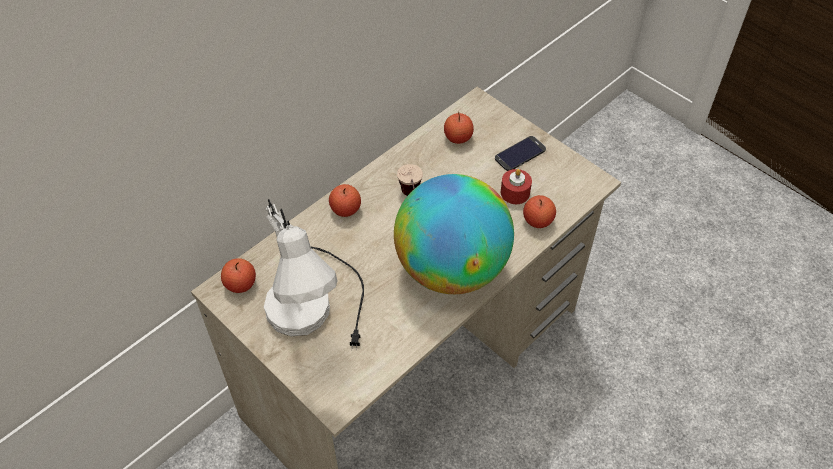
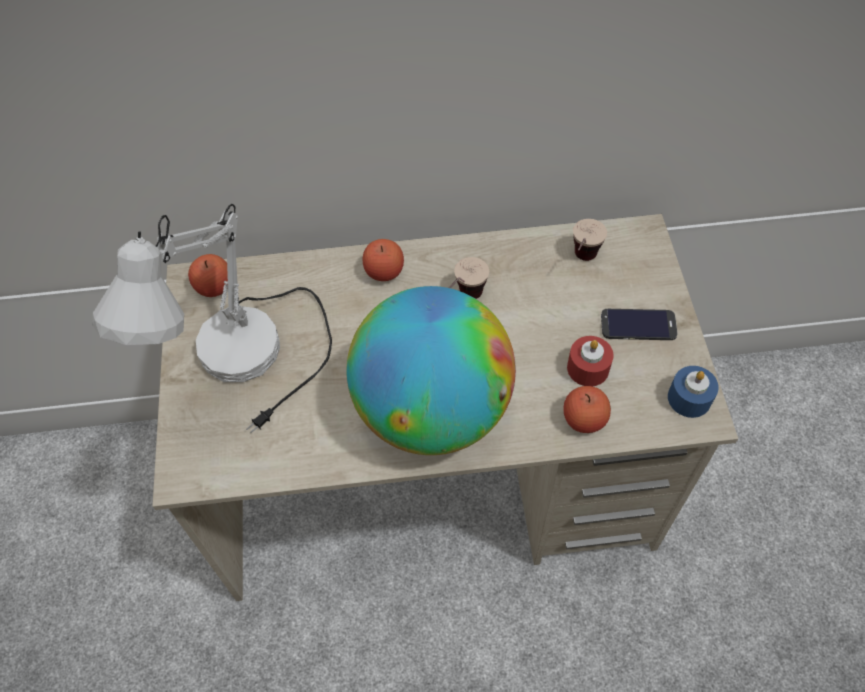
camera: 40 degrees right, 5 degrees up
apple [444,112,474,144] -> cup [573,219,607,261]
none -> blue candle [668,366,719,418]

